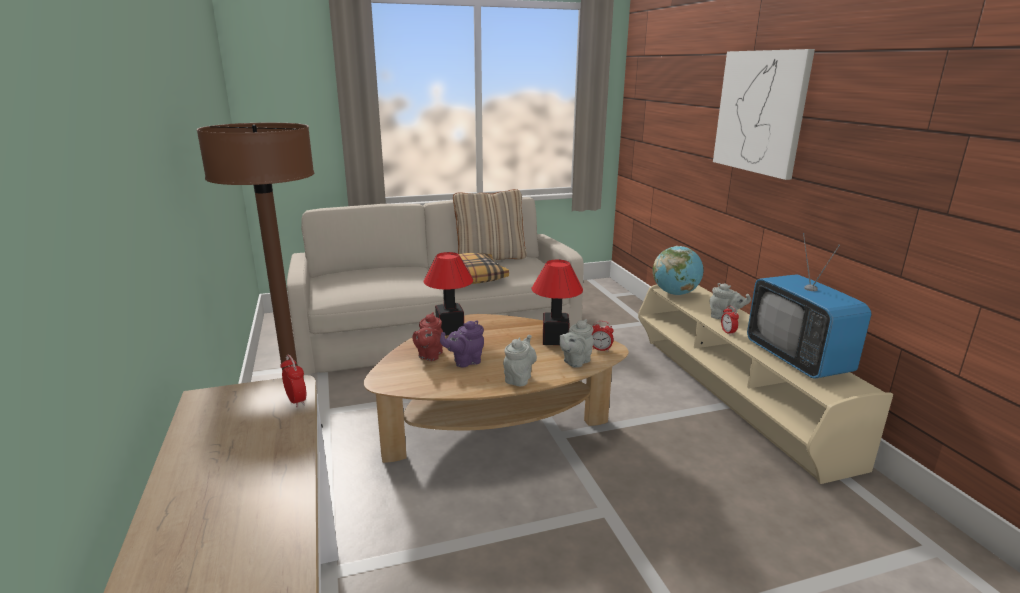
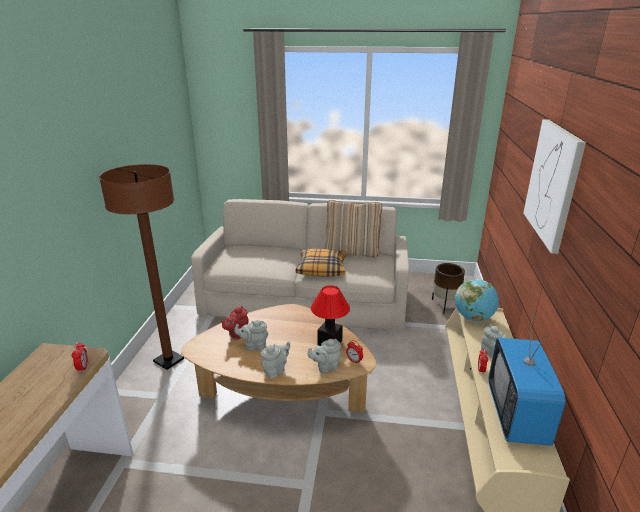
camera: 25 degrees right, 5 degrees up
table lamp [424,252,473,336] -> none
purple teapot [440,320,484,367] -> grey teapot [234,320,268,351]
none -> brown planter [432,263,465,314]

